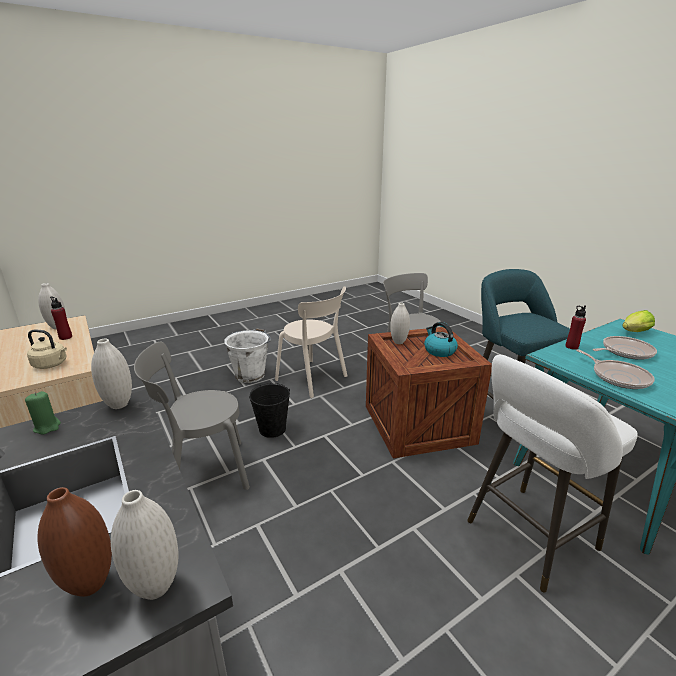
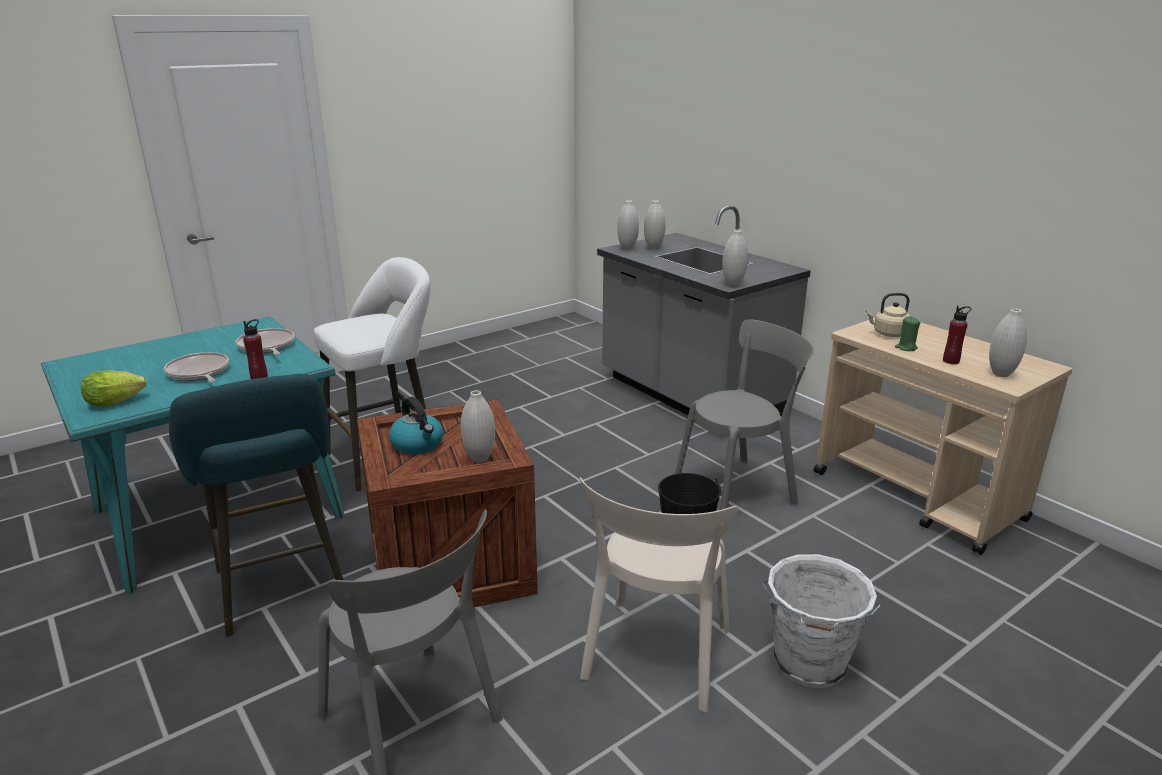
camera: 175 degrees right, 0 degrees up
green candle [25,391,61,435] -> green candle moved to [895,316,920,351]
brown vase [38,487,112,597] -> white vase [644,200,666,249]
beige chair [275,286,347,398] -> beige chair turned 105 degrees counterclockwise [580,477,737,713]
frying pan [593,336,657,360] -> frying pan turned 75 degrees clockwise [164,352,229,382]

